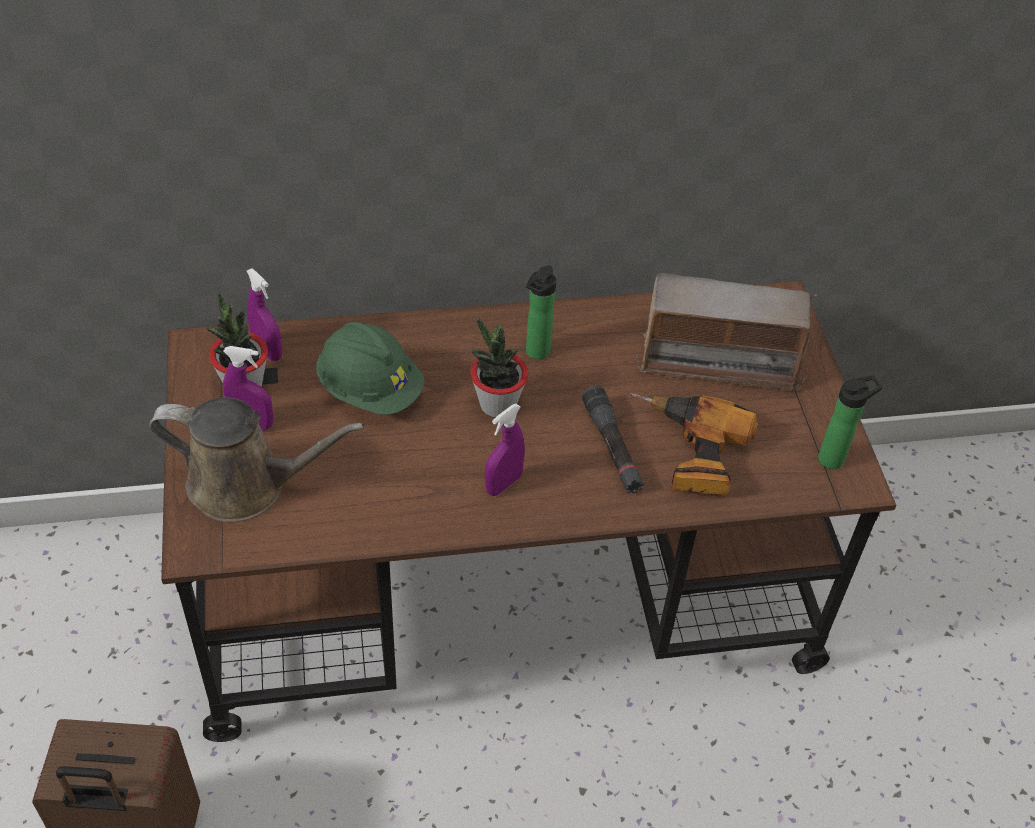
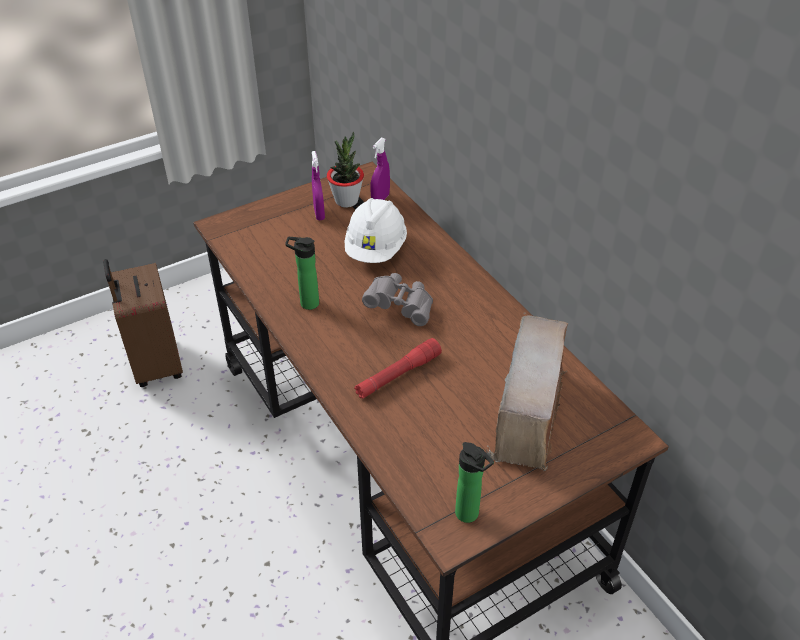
camera: 70 degrees right, 5 degrees down
brown watering can [149,397,364,523] -> none
green hard hat [316,322,425,415] -> white hard hat [345,198,407,263]
potted plant [470,317,529,417] -> grey binoculars [362,273,433,326]
purple spray bottle [485,404,525,496] -> none
bottle [526,265,557,360] -> bottle moved to [285,237,319,310]
black flashlight [582,385,644,493] -> red flashlight [354,338,442,399]
power drill [630,393,758,495] -> none
radio [636,273,818,393] -> radio turned 150 degrees counterclockwise [486,313,568,471]

